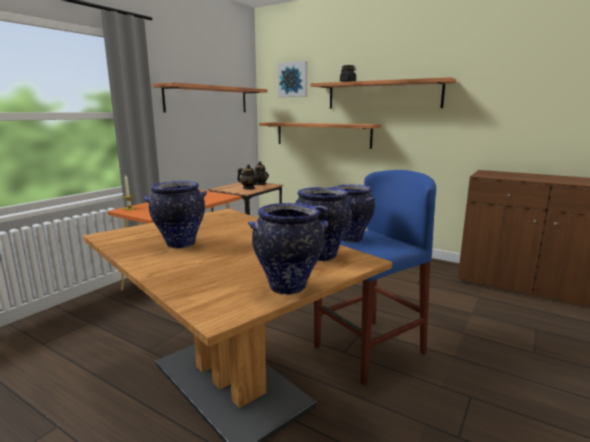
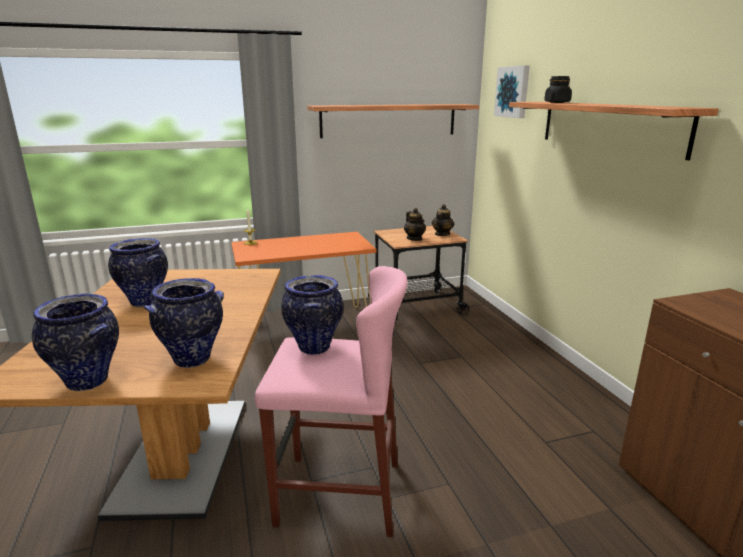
camera: 40 degrees right, 5 degrees up
shelf [259,122,382,149] -> none
blue stool [314,170,436,385] -> pink stool [255,266,408,537]

